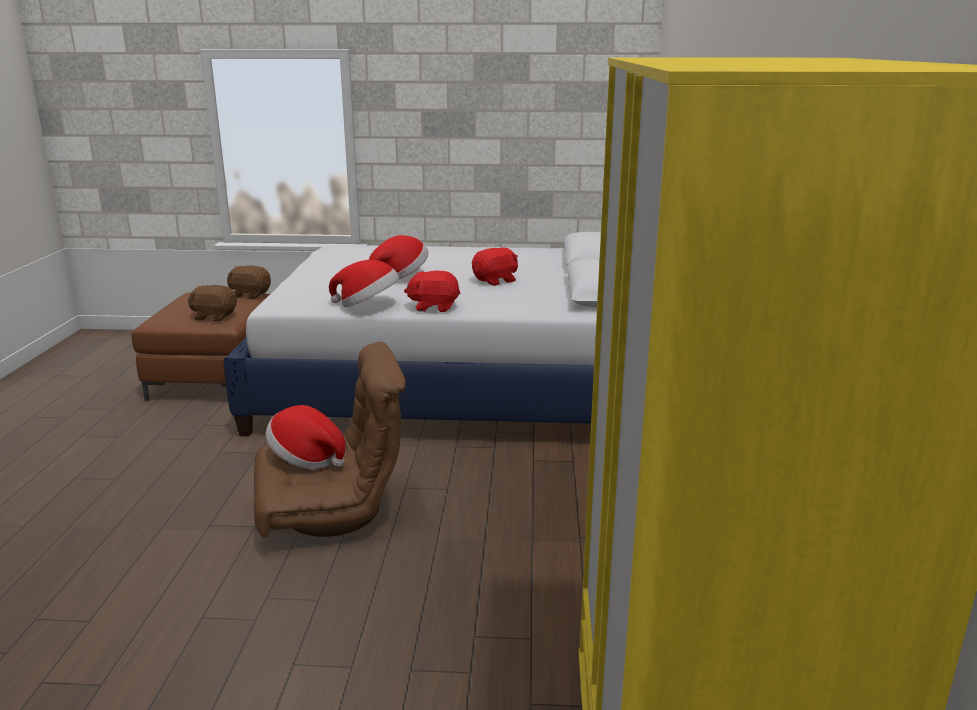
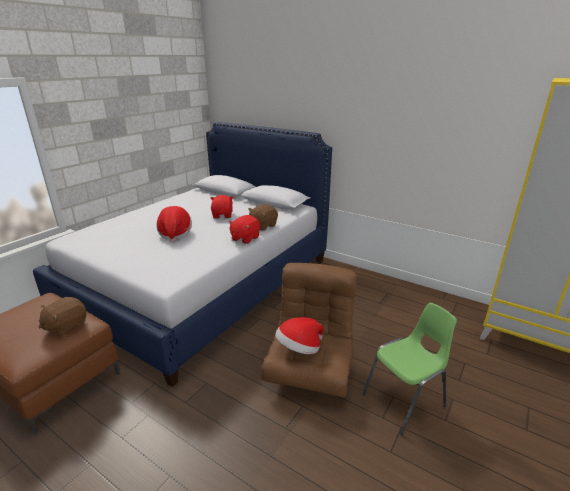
camera: 60 degrees left, 5 degrees up
brown plush toy [227,265,271,299] -> brown plush toy moved to [248,204,278,231]
hat [329,260,399,307] -> none
none -> green chair [362,303,457,435]

